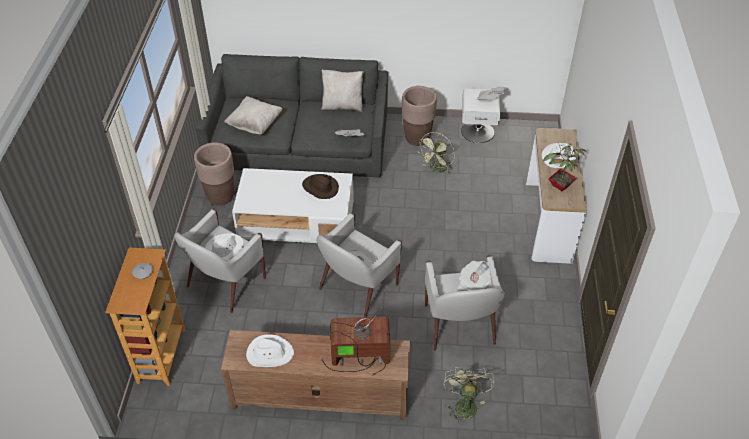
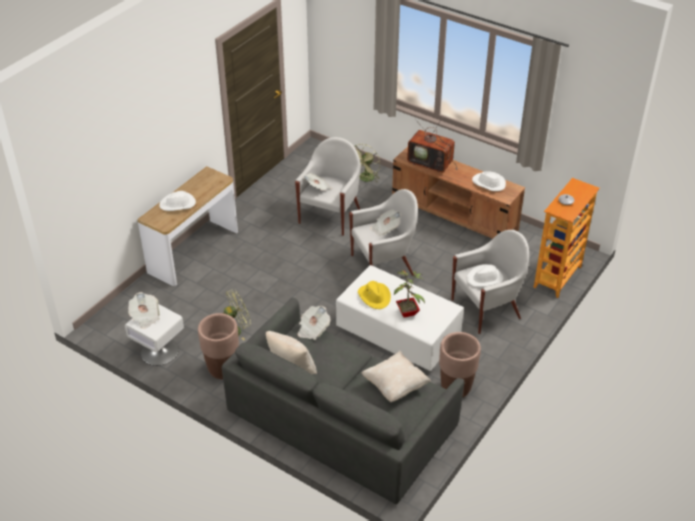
camera: 150 degrees left, 5 degrees down
brown hat [302,174,339,199] -> yellow hat [358,281,391,309]
potted plant [543,143,585,192] -> potted plant moved to [394,270,425,318]

